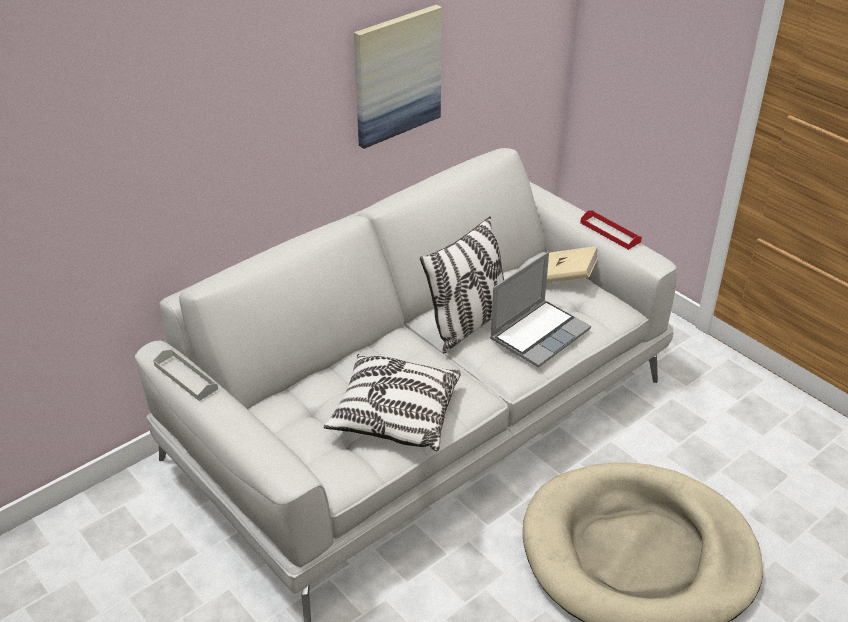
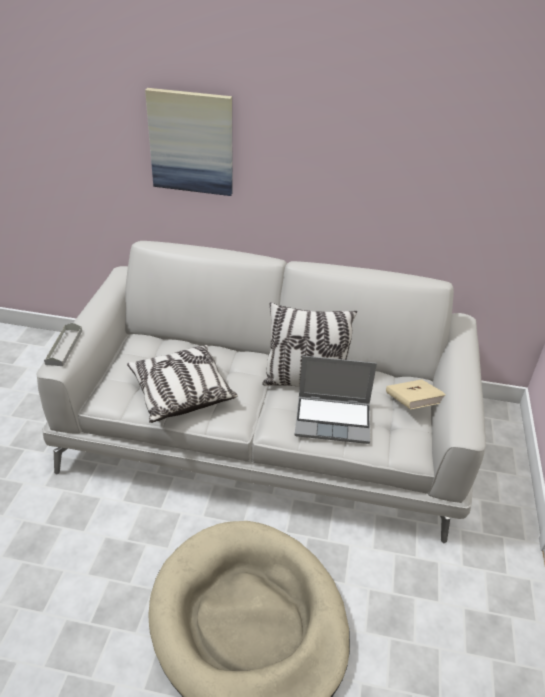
camera: 50 degrees right, 0 degrees up
grey tray [153,349,218,401] -> grey tray moved to [44,322,82,366]
picture [354,5,442,149] -> picture moved to [145,88,232,196]
red tray [580,210,642,250] -> none

